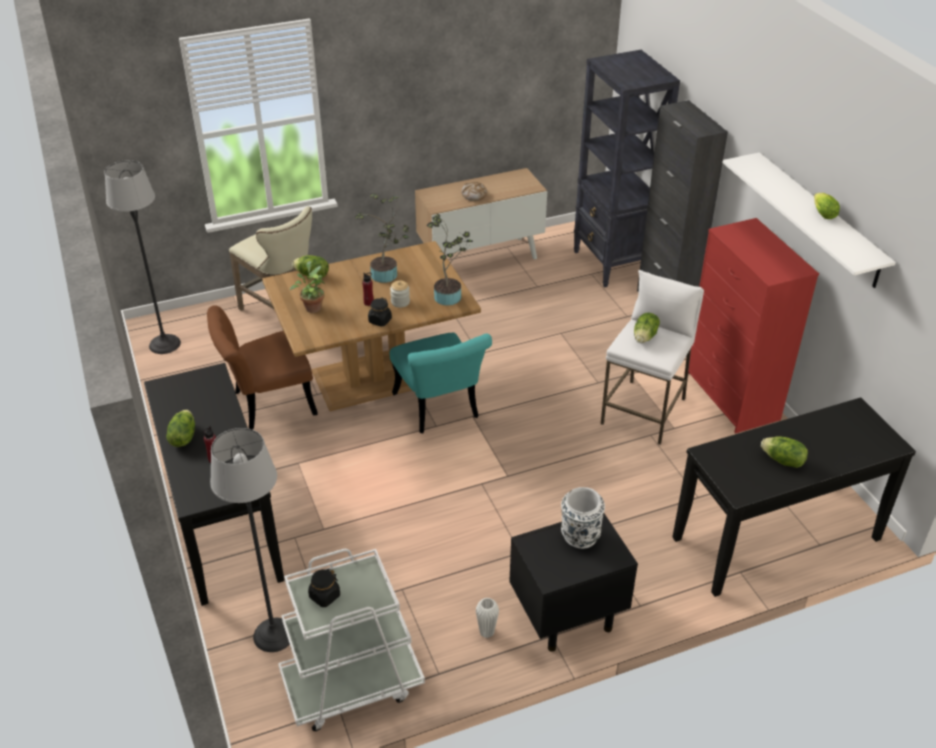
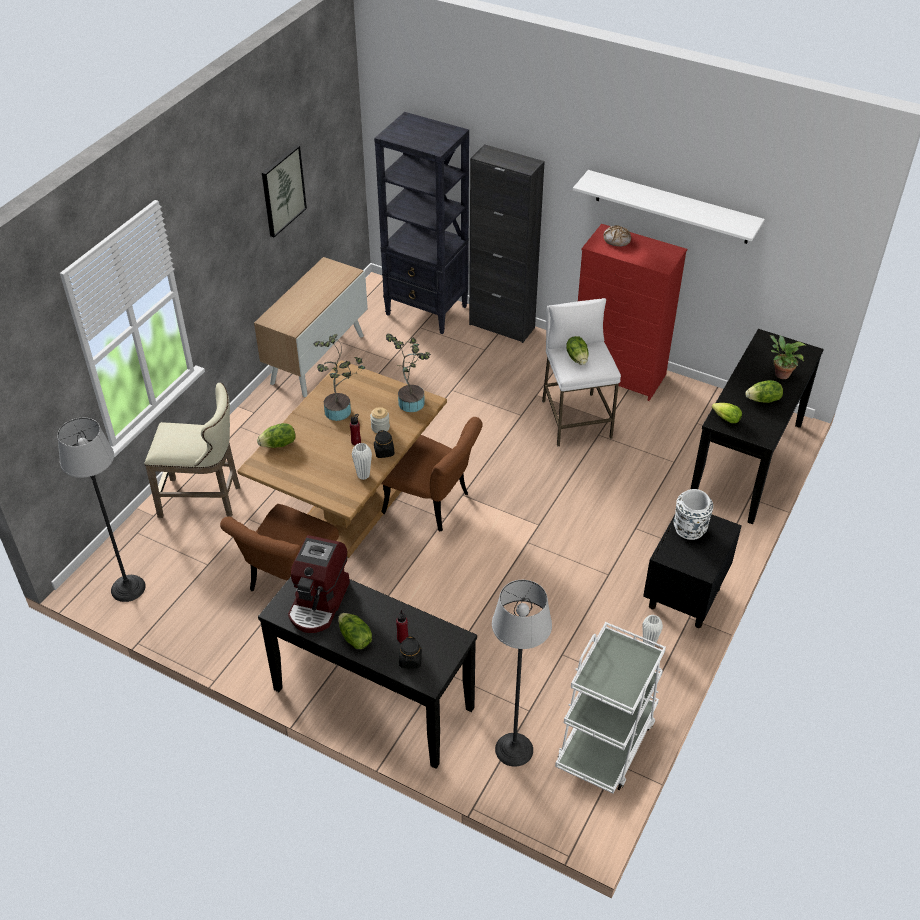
camera: 40 degrees left, 5 degrees up
potted plant [290,261,325,313] -> potted plant moved to [770,335,806,379]
black jar [308,569,340,607] -> black jar moved to [399,636,422,669]
turquoise chair [390,333,492,433] -> brown chair [381,417,483,532]
bread [462,182,487,201] -> bread moved to [603,225,631,246]
lettuce [814,193,840,219] -> lettuce moved to [712,403,742,423]
none -> picture [262,145,307,237]
none -> coffee machine [288,535,350,633]
none -> white vase [352,443,372,480]

